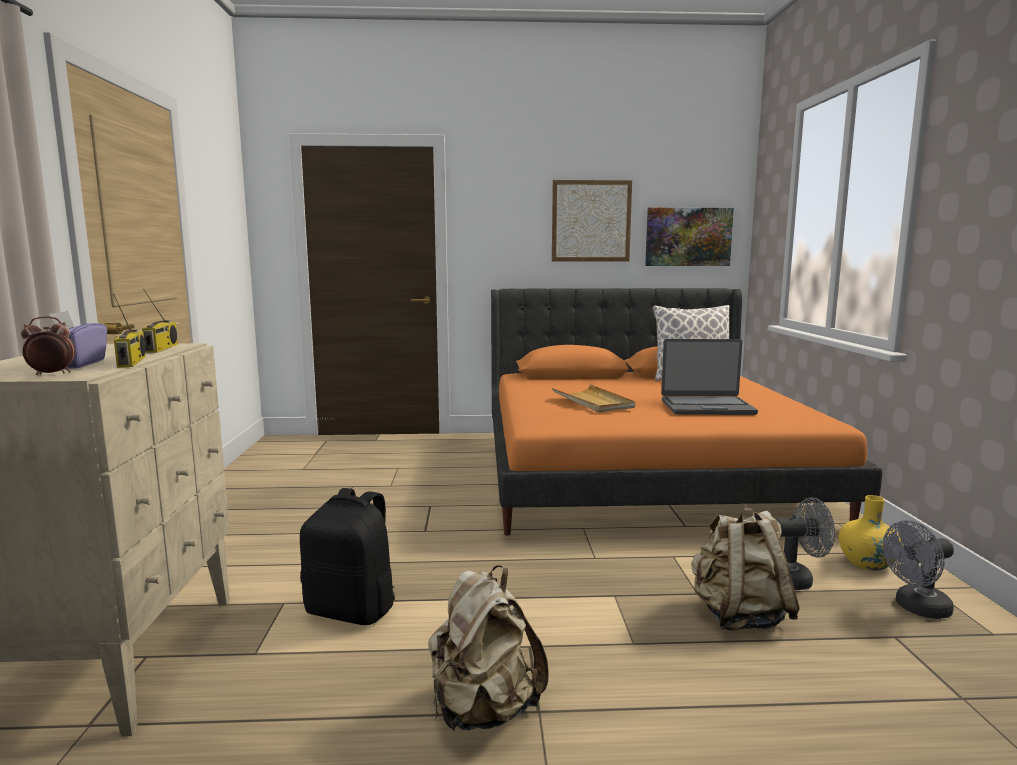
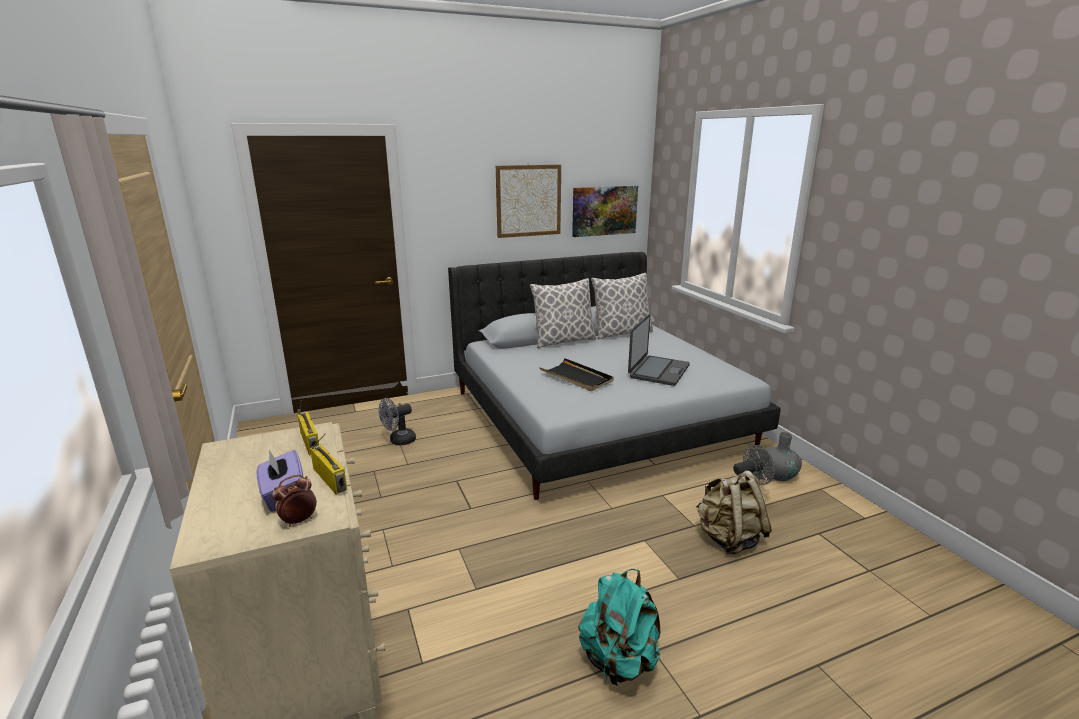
camera: 20 degrees left, 10 degrees up
black backpack [300,488,395,625] -> none
beige backpack [428,565,549,731] -> turquoise backpack [578,569,660,686]
orange bed [491,288,882,536] -> grey bed [448,252,780,500]
beige tray [552,384,635,412] -> black tray [540,358,614,391]
laptop [661,339,758,415] -> laptop turned 45 degrees counterclockwise [628,314,690,386]
yellow vase [839,495,901,571] -> grey vase [763,432,802,481]
grey fan [883,520,954,619] -> grey fan moved to [379,398,416,445]
none -> pillow [530,278,596,348]

